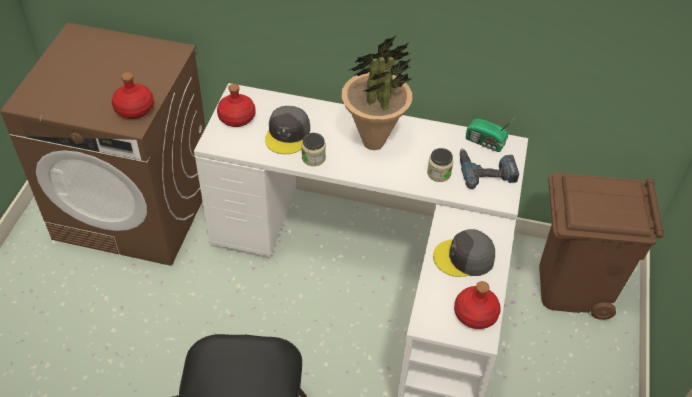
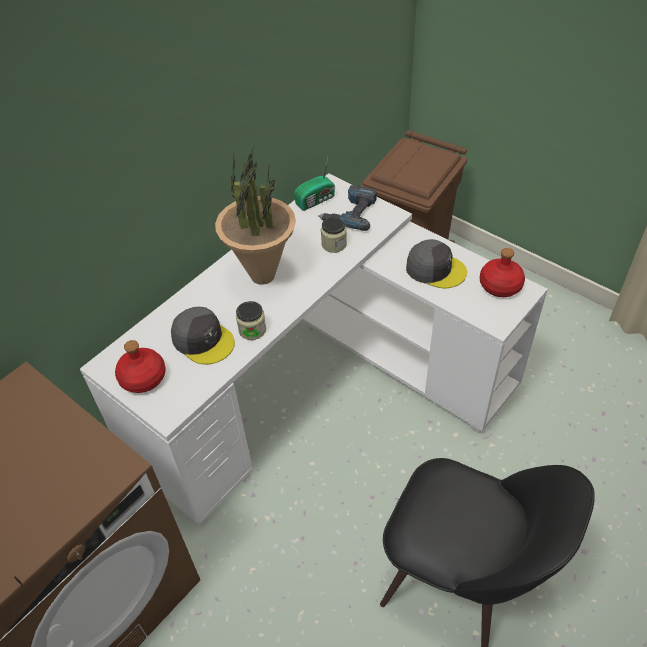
camera: 60 degrees left, 0 degrees up
red bottle [112,72,154,119] -> none
grey cap [433,229,495,277] -> grey cap turned 90 degrees counterclockwise [406,239,467,288]

